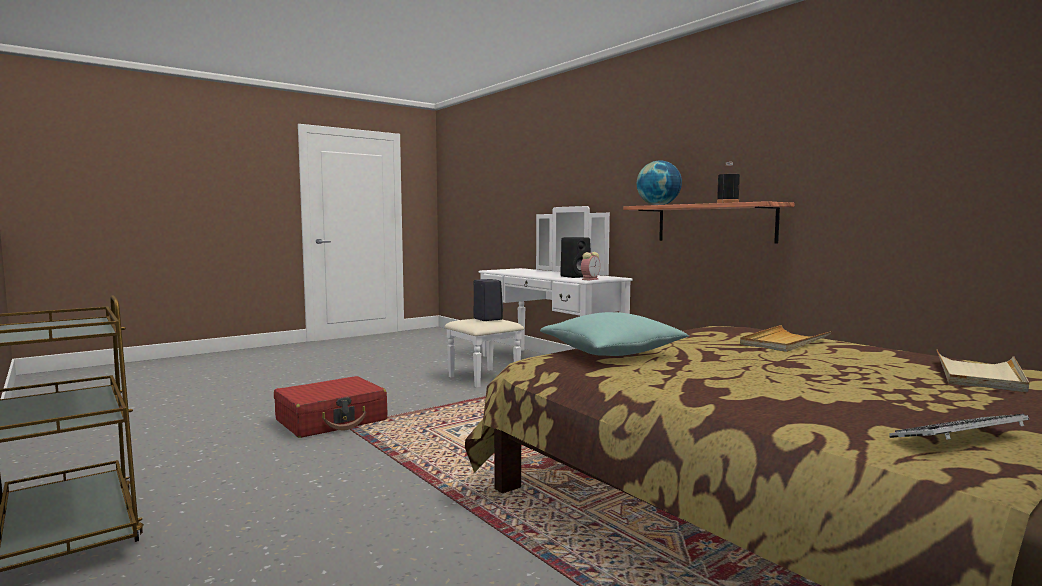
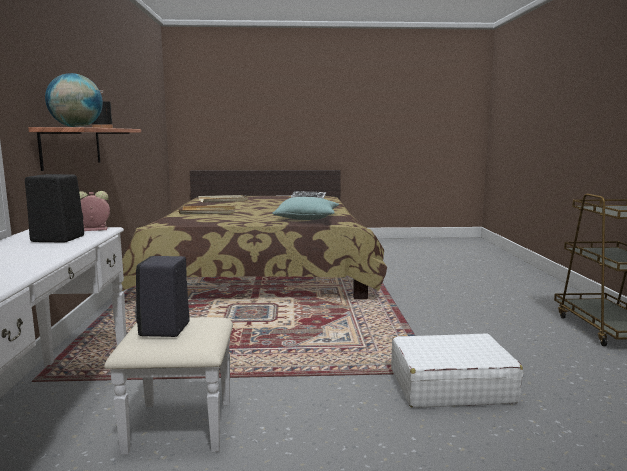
camera: 145 degrees left, 5 degrees up
red suitcase [274,376,387,438] -> white suitcase [391,333,523,408]

